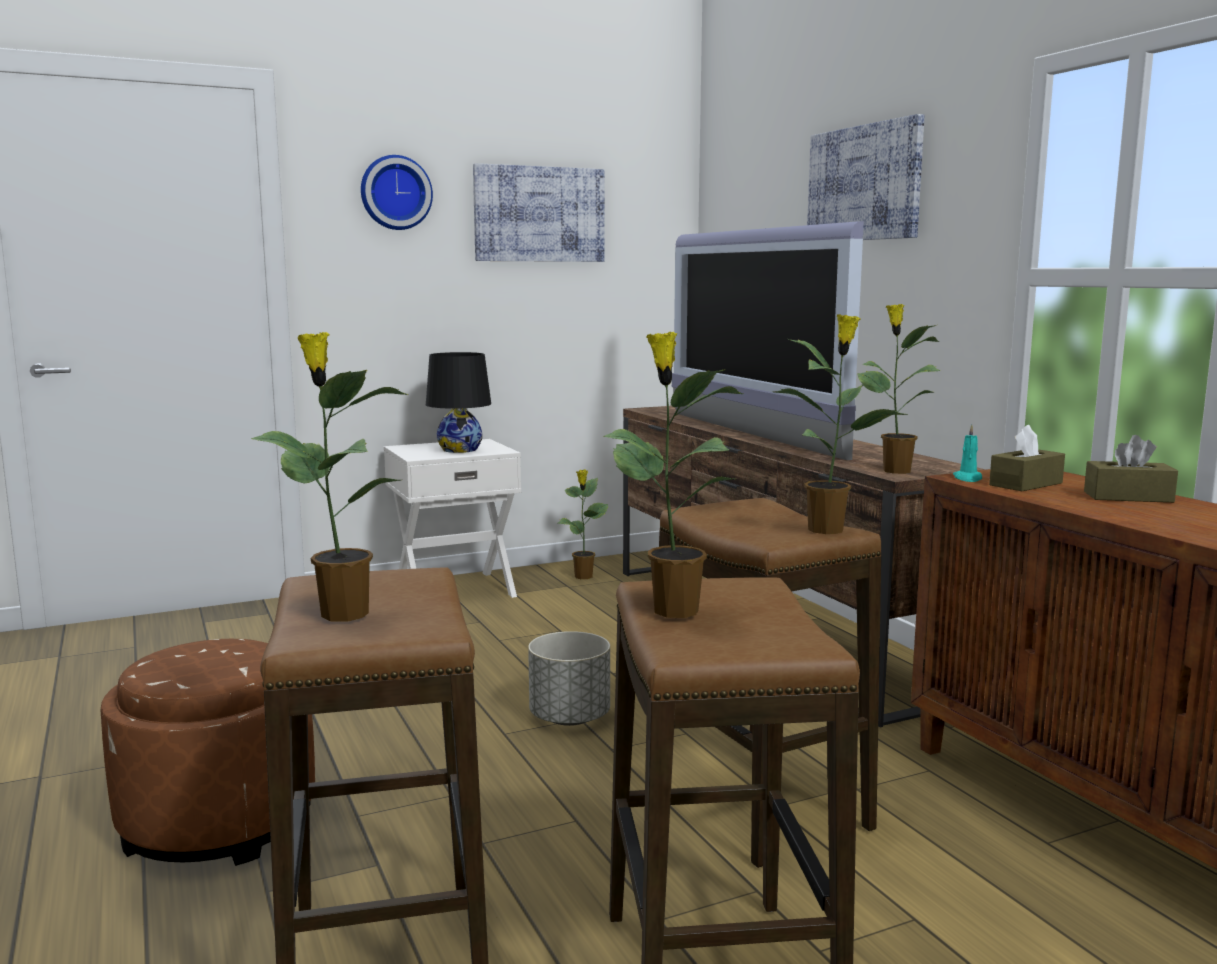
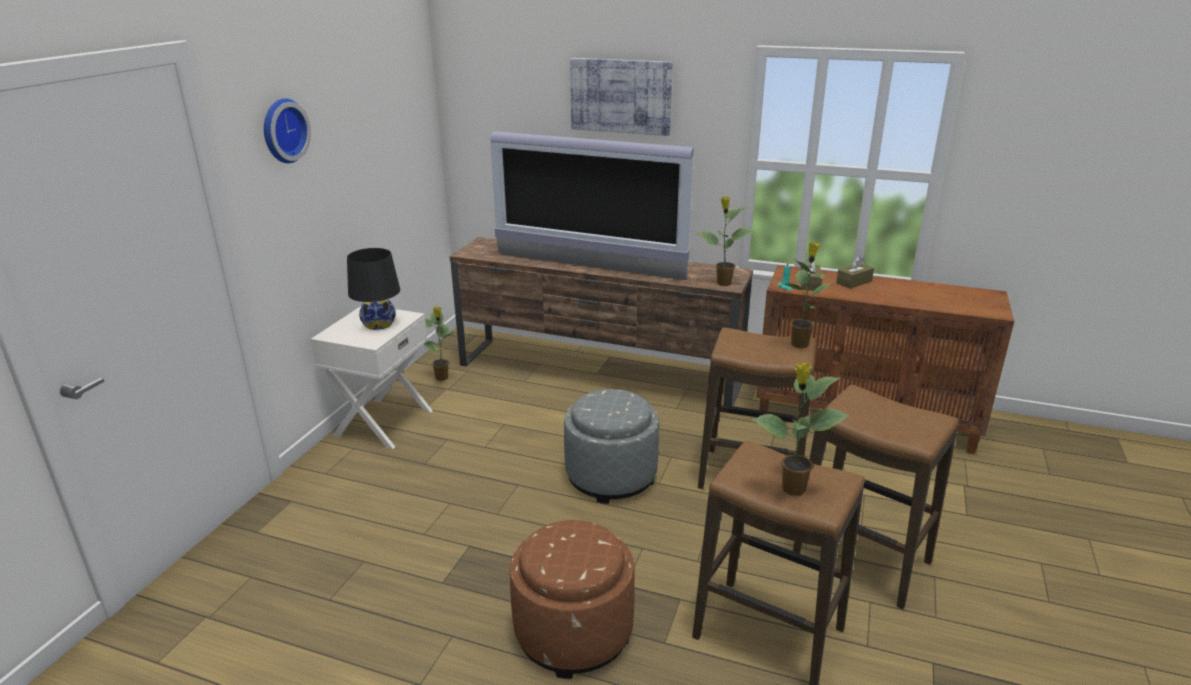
camera: 45 degrees left, 15 degrees up
picture [473,163,605,262] -> none
grey planter [528,631,610,726] -> grey ottoman [564,389,659,504]
potted plant [603,332,743,618] -> none

